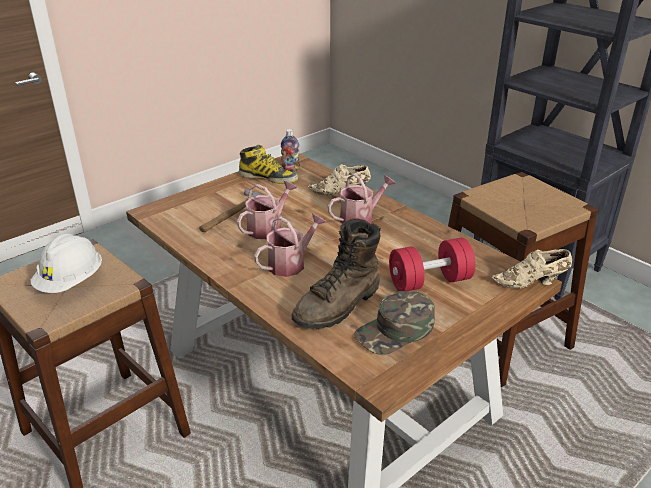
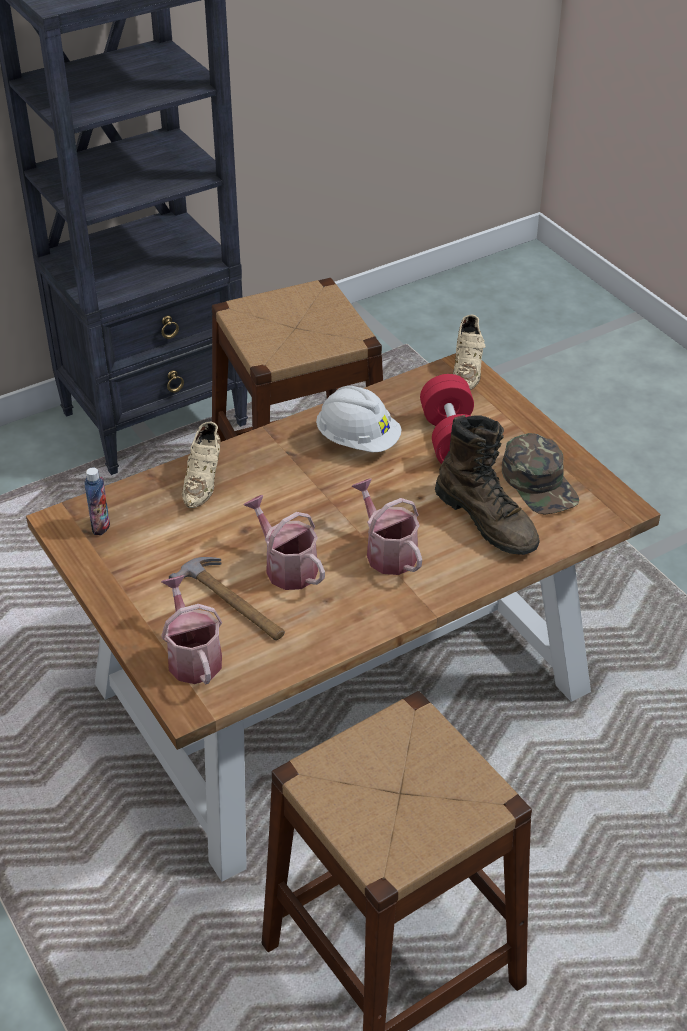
camera: 80 degrees left, 10 degrees up
white hard hat [31,234,102,293] -> white hard hat moved to [316,386,402,452]
boot [239,144,298,184] -> none
watering can [328,174,396,224] -> watering can moved to [161,575,222,685]

